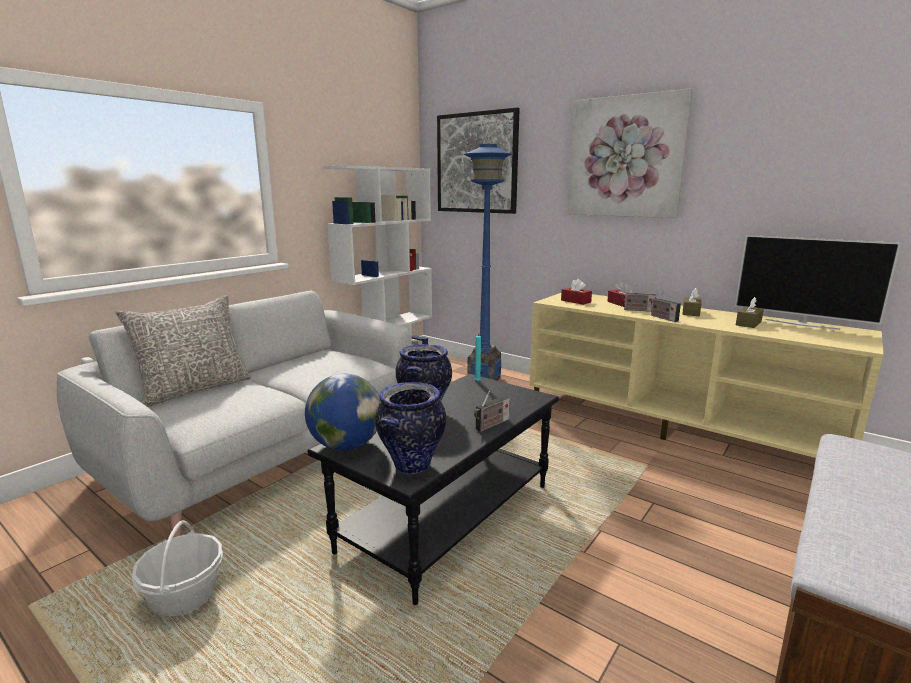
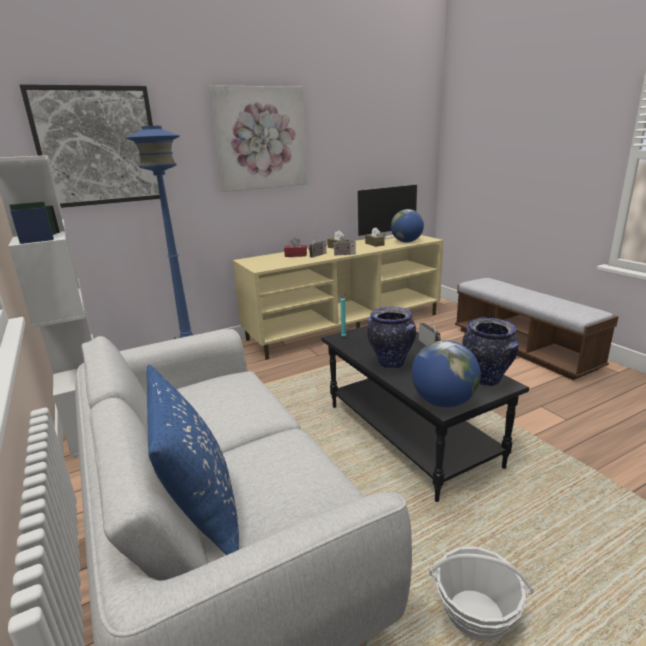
camera: 65 degrees left, 5 degrees up
grey pillow [115,295,251,407] -> blue pillow [147,365,239,555]
red tissue box [561,279,592,305] -> none
none -> globe [391,209,424,242]

